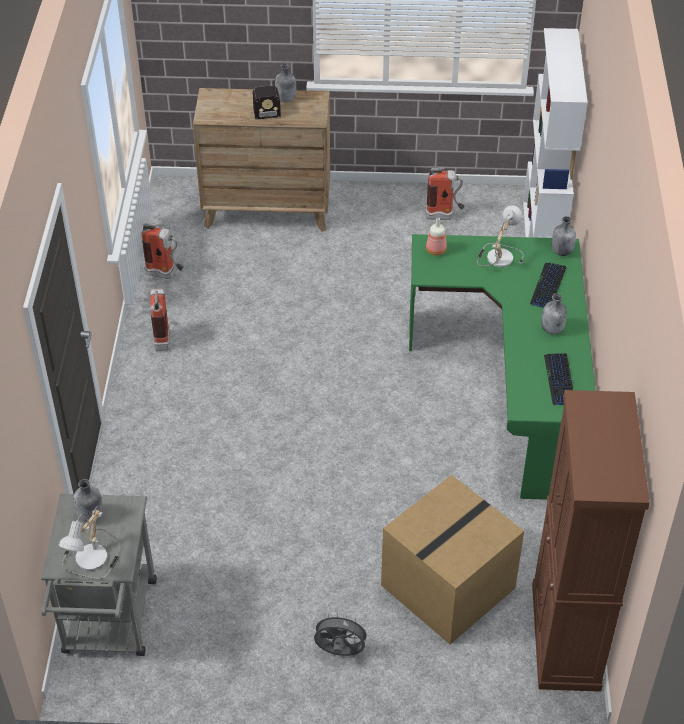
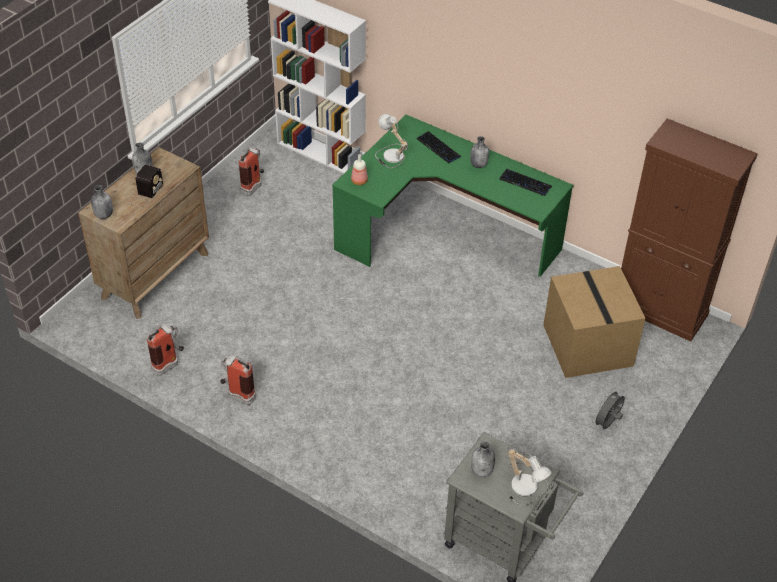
camera: 60 degrees left, 0 degrees up
grey bottle [552,216,576,256] -> grey bottle moved to [91,185,113,219]

